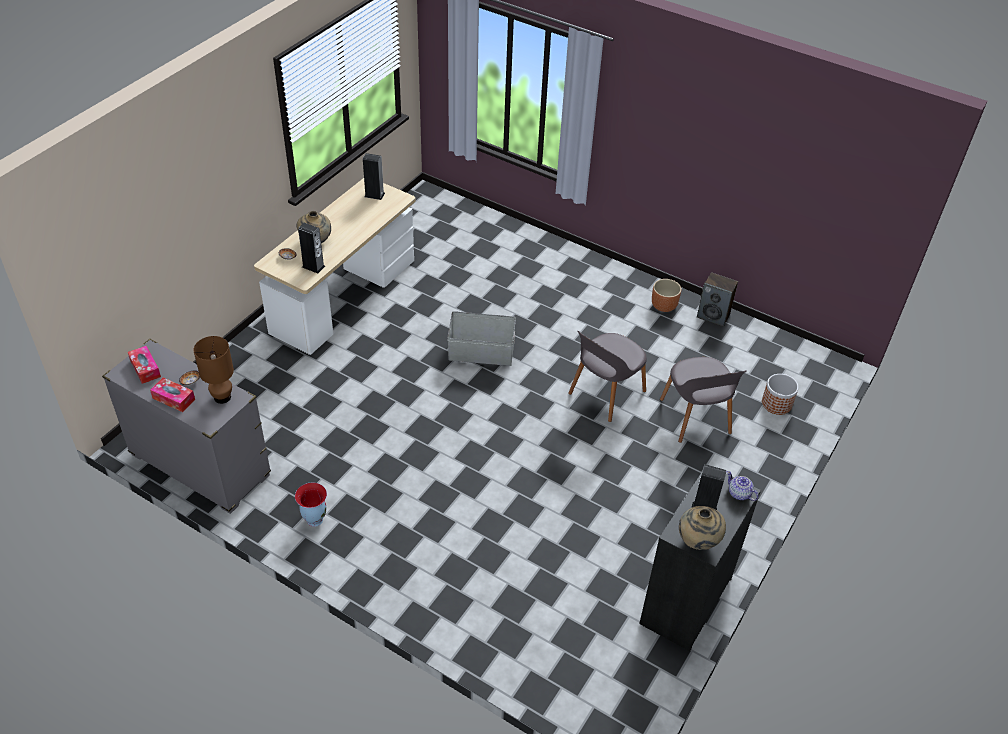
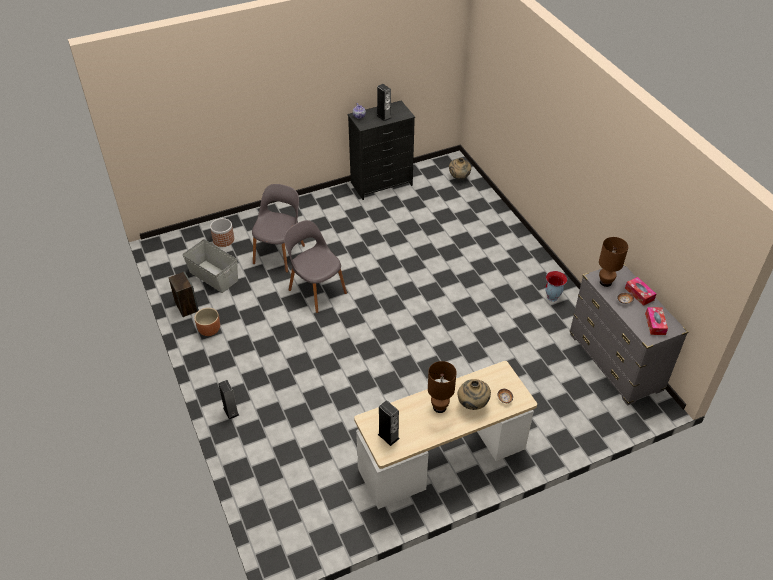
camera: 145 degrees left, 0 degrees up
speaker [298,222,325,273] -> speaker moved to [218,380,239,420]
grey storage box [447,311,516,366] -> grey storage box moved to [182,239,238,293]
grey chair [568,331,647,422] -> grey chair turned 120 degrees counterclockwise [284,220,347,313]
beige vase [679,506,726,550] -> beige vase moved to [449,158,471,180]
none -> brown table lamp [428,361,457,413]

